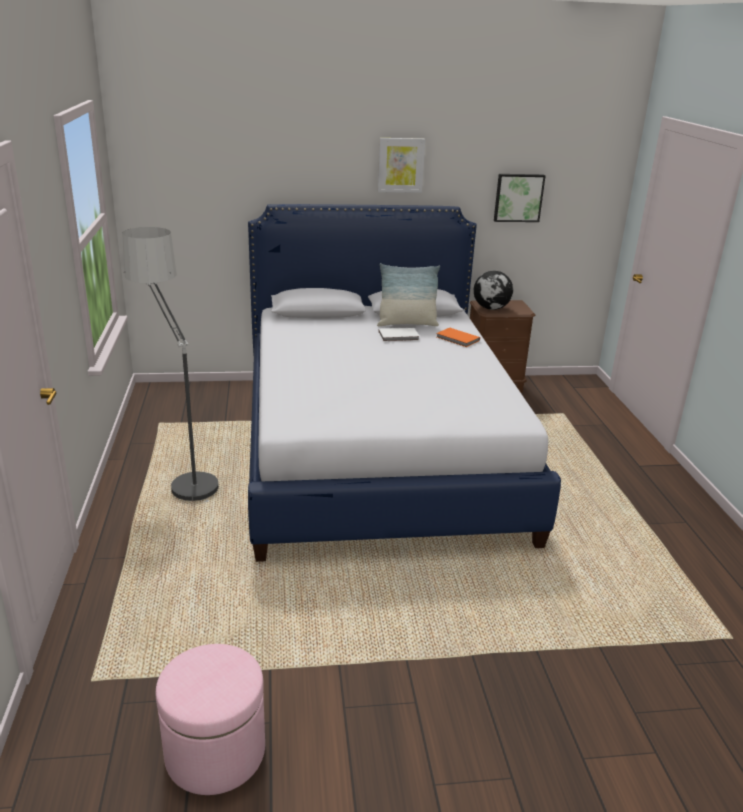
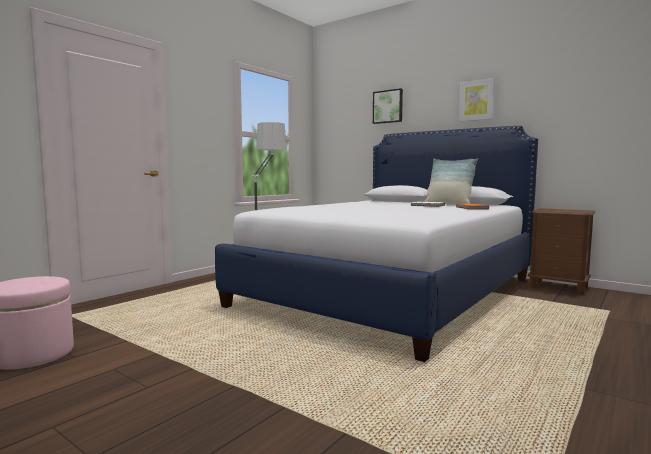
camera: 45 degrees right, 20 degrees down
globe [474,271,513,310] -> none
picture [494,174,546,222] -> picture moved to [373,88,403,124]

